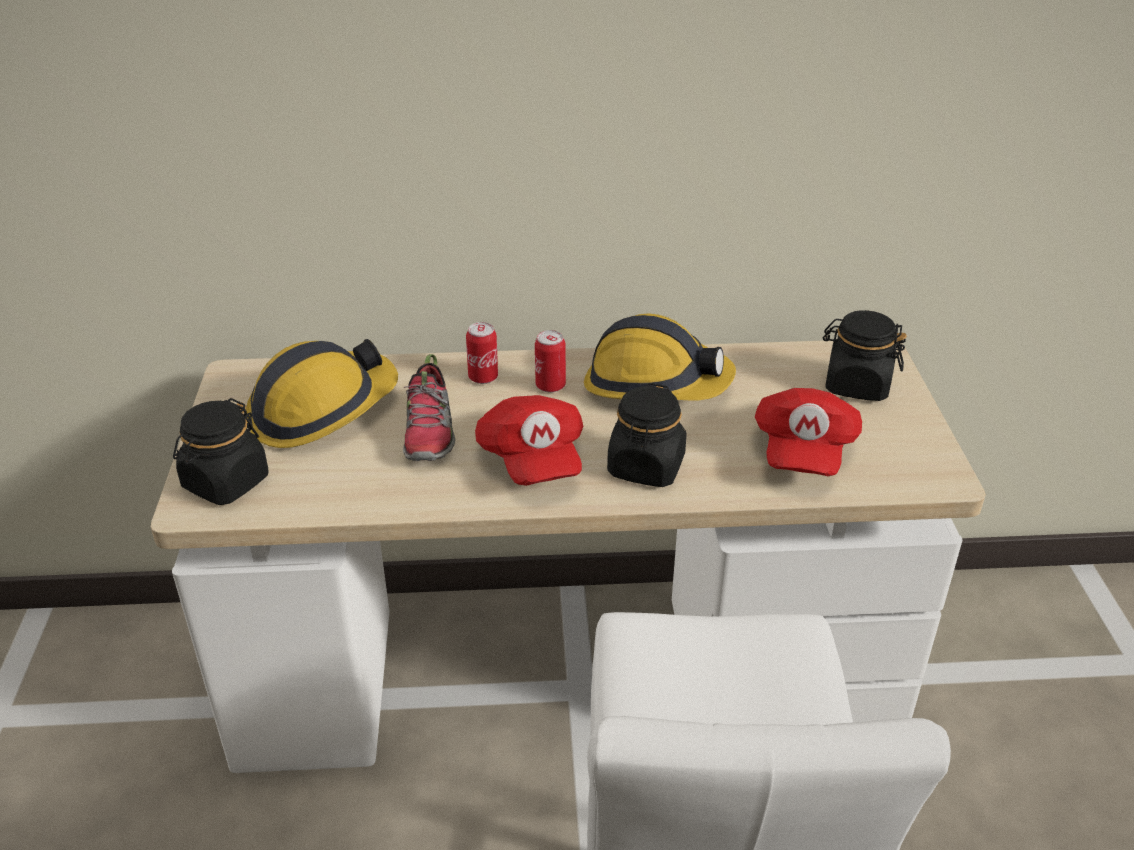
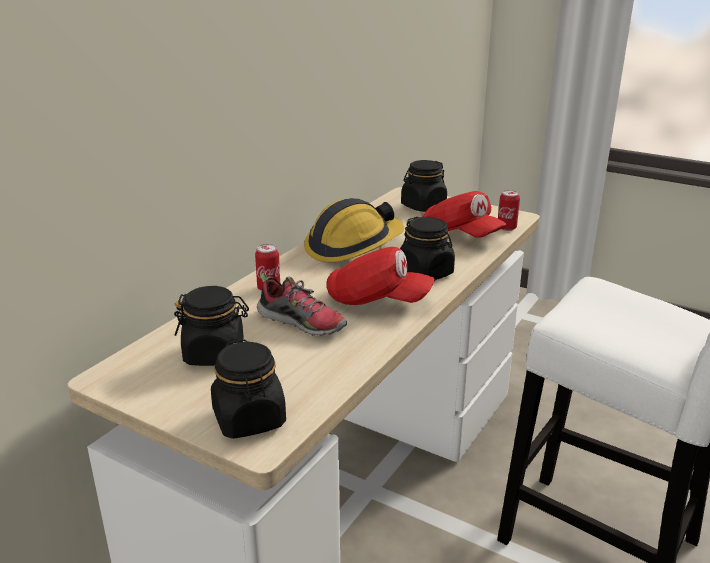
camera: 55 degrees left, 10 degrees down
hard hat [246,339,398,448] -> black jar [174,286,249,366]
can [535,330,566,393] -> can moved to [498,190,520,231]

